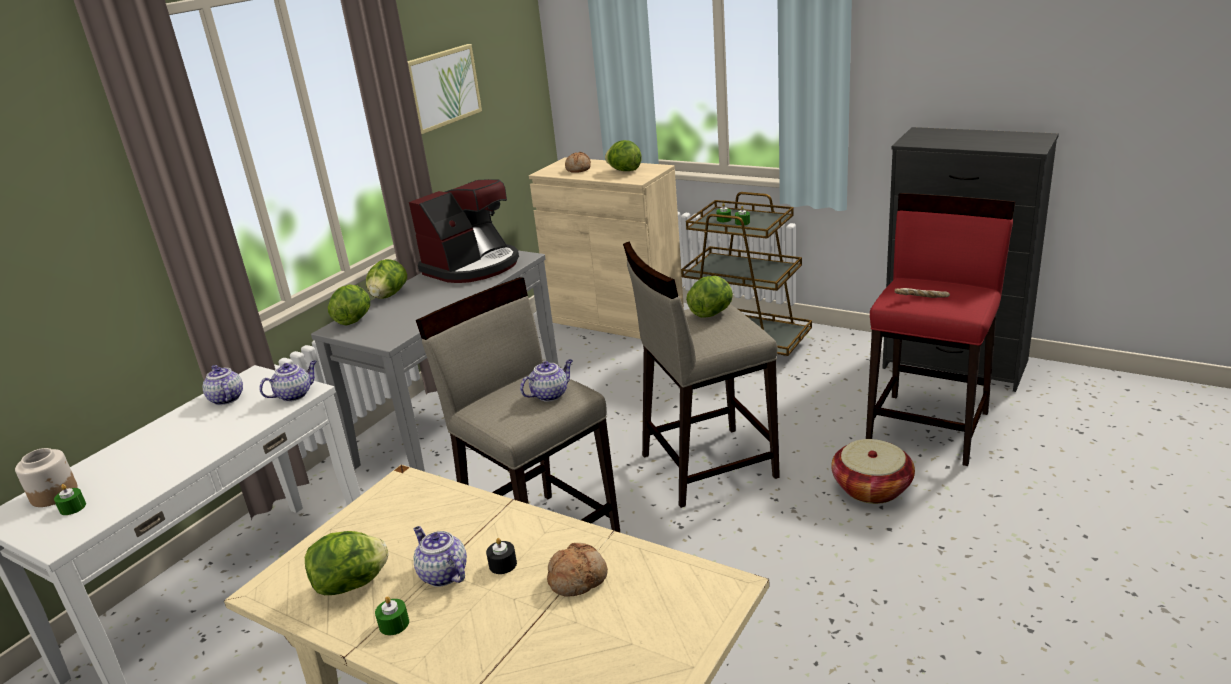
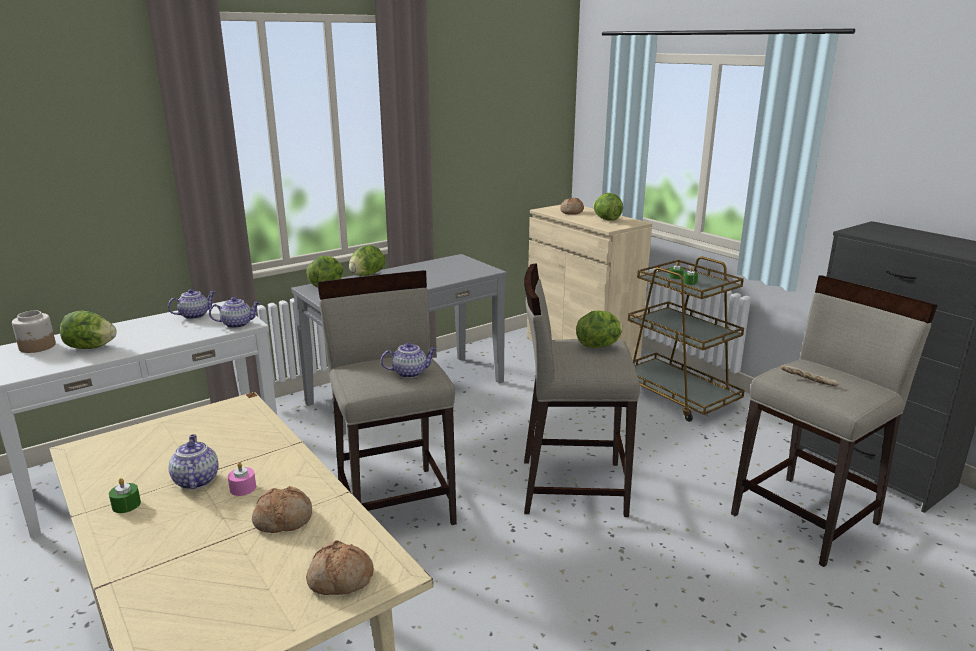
camera: 20 degrees right, 5 degrees down
green candle [54,484,86,515] -> none
teapot [203,365,243,405] -> teapot turned 60 degrees clockwise [168,289,215,319]
lettuce [305,531,389,595] -> lettuce moved to [60,311,117,349]
picture [408,44,482,135] -> none
coffee machine [409,179,519,283] -> none
black candle [486,538,517,574] -> pink candle [228,462,256,496]
basket [831,439,915,504] -> none
red stool [866,193,1016,466] -> beige stool [731,275,938,567]
none -> bread [306,540,374,595]

